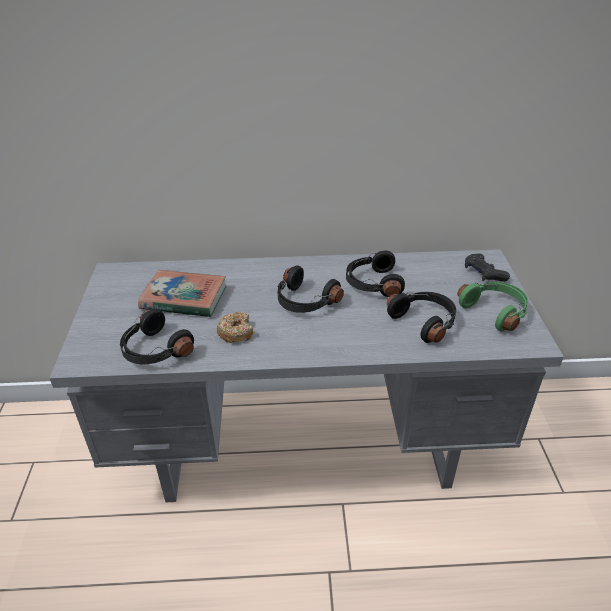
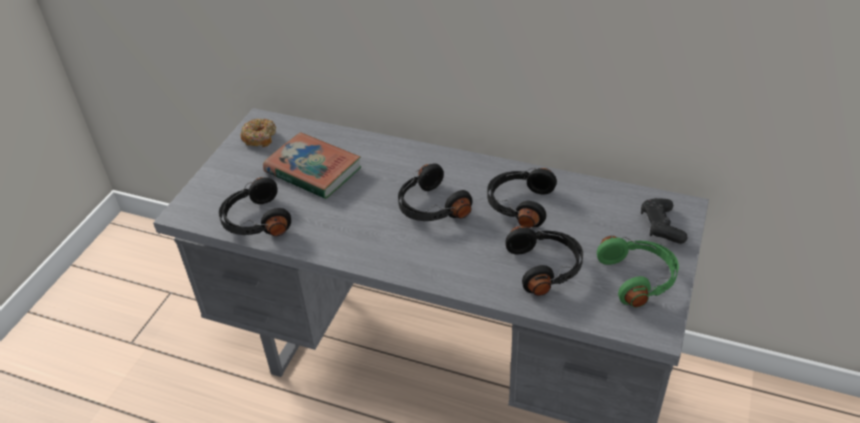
camera: 25 degrees right, 5 degrees up
donut [217,312,253,343] -> donut moved to [240,119,276,147]

